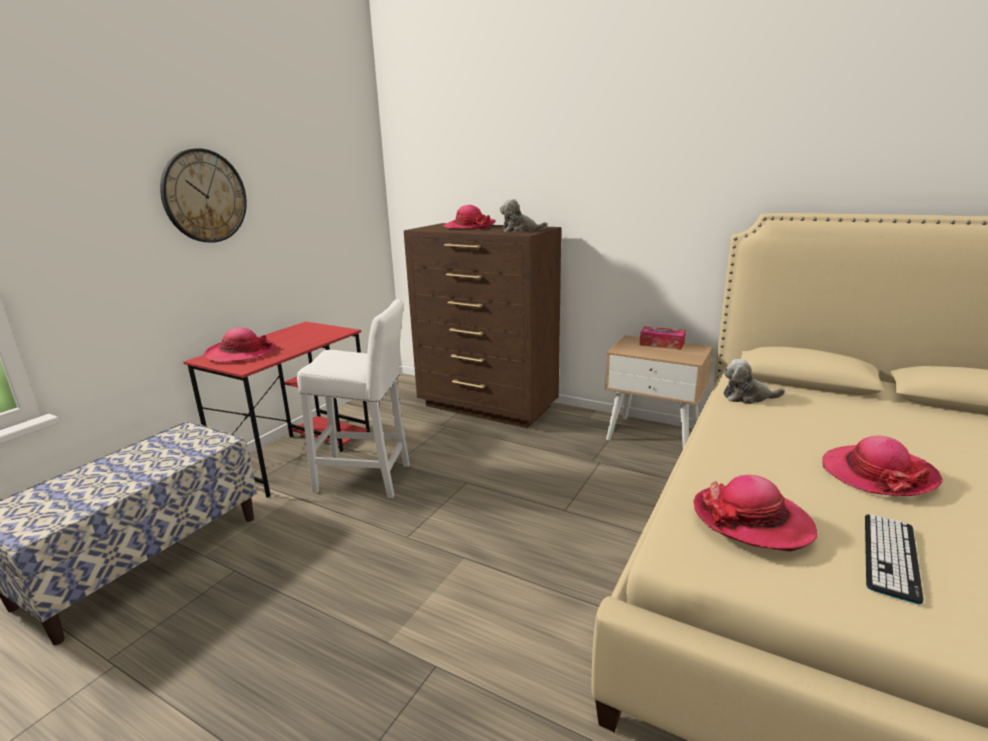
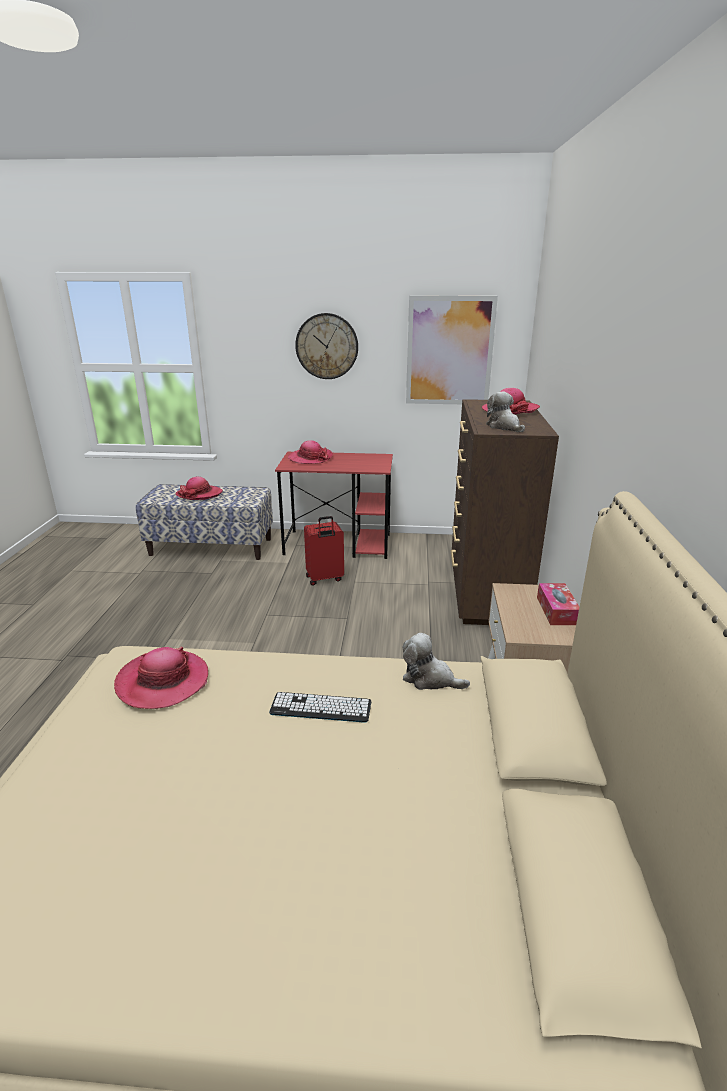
camera: 65 degrees right, 5 degrees up
white stool [297,299,410,498] -> red suitcase [304,516,344,586]
plush toy [723,359,785,404] -> plush toy turned 45 degrees counterclockwise [403,633,470,690]
hat [822,436,943,496] -> hat moved to [176,477,223,500]
keyboard [865,514,924,604] -> keyboard moved to [269,692,371,723]
none -> picture [406,296,498,404]

